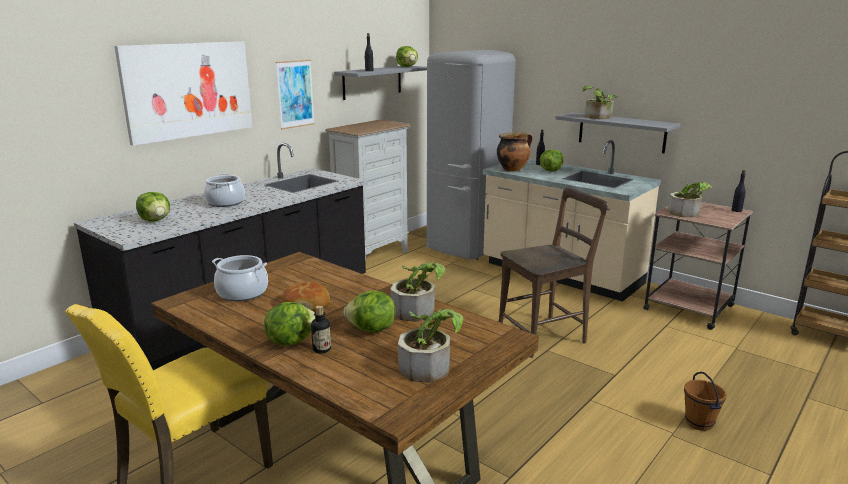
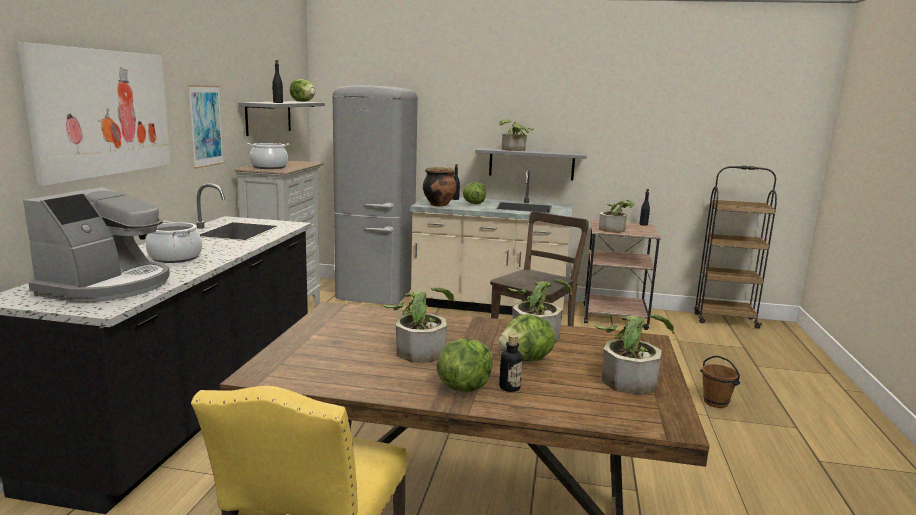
camera: 30 degrees left, 5 degrees down
lettuce [136,192,170,222] -> coffee machine [23,187,170,302]
cooking pot [212,255,268,301] -> cooking pot moved to [247,143,289,169]
bread [283,282,330,311] -> potted plant [383,287,455,362]

